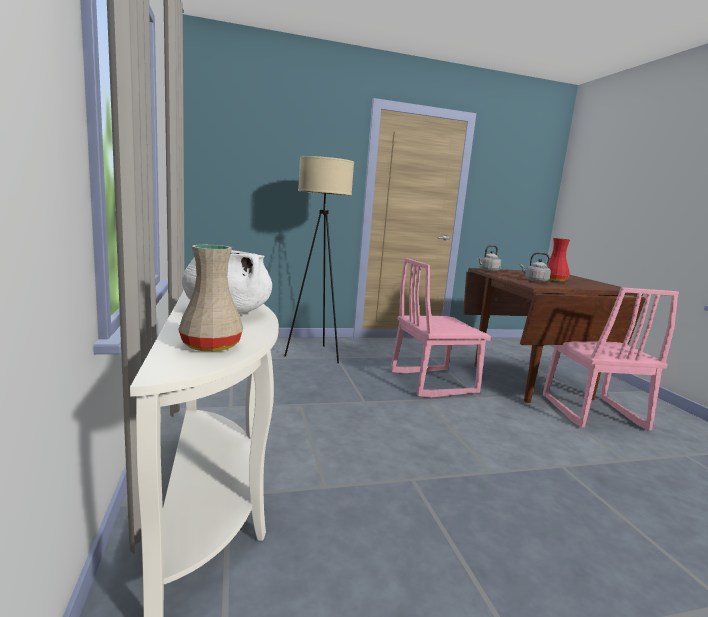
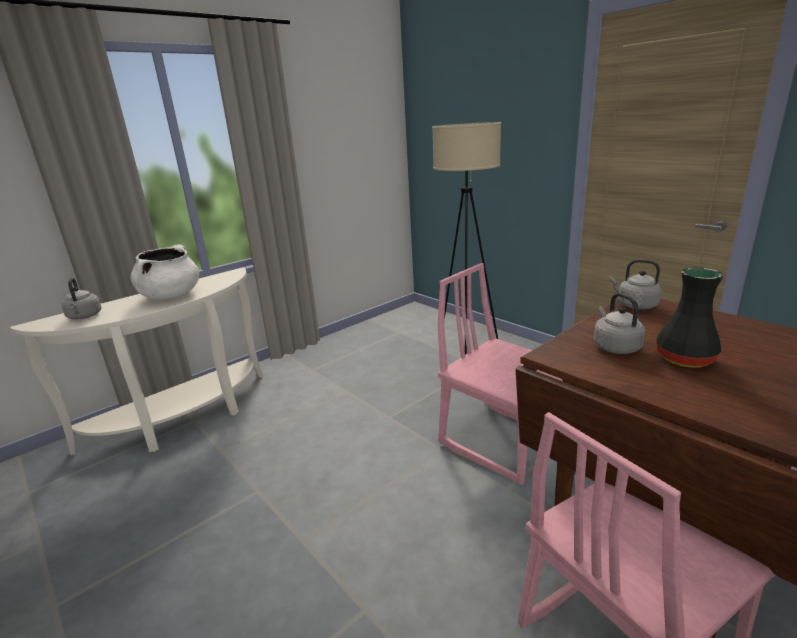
camera: 65 degrees right, 10 degrees up
beige vase [178,245,243,351] -> grey kettle [62,278,102,320]
red vase [546,238,570,282] -> black vase [656,268,724,368]

